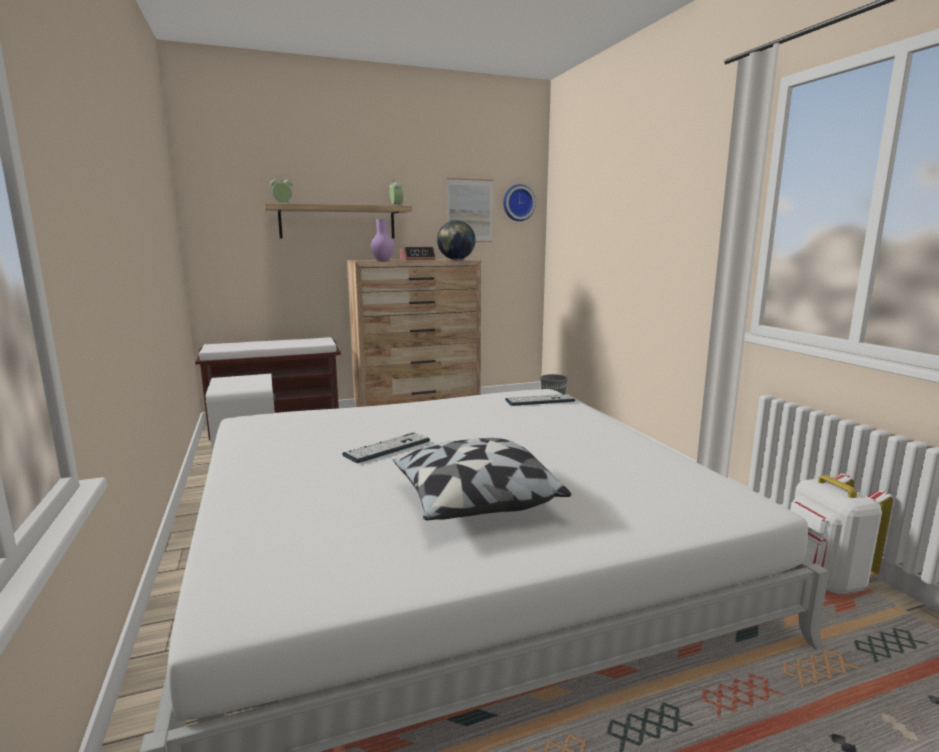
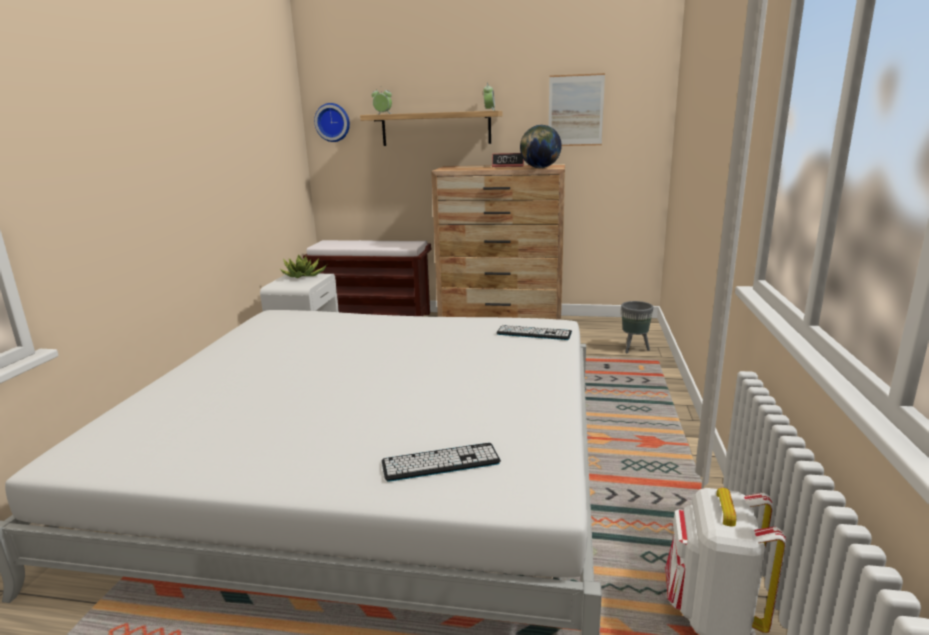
camera: 30 degrees right, 5 degrees up
keyboard [342,433,430,463] -> keyboard moved to [382,443,501,482]
purple vase [371,219,394,261] -> none
pillow [393,438,571,520] -> none
wall clock [503,184,536,221] -> wall clock moved to [314,103,350,142]
none -> potted plant [279,254,327,278]

